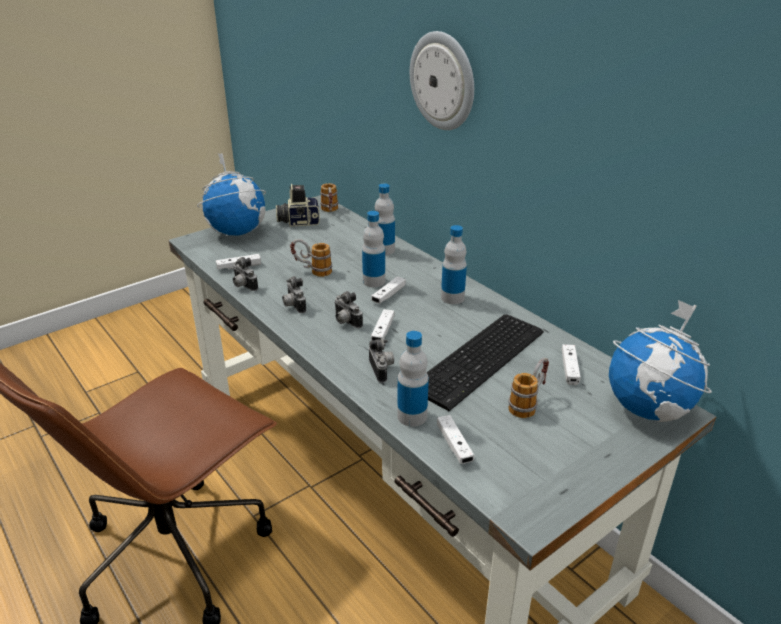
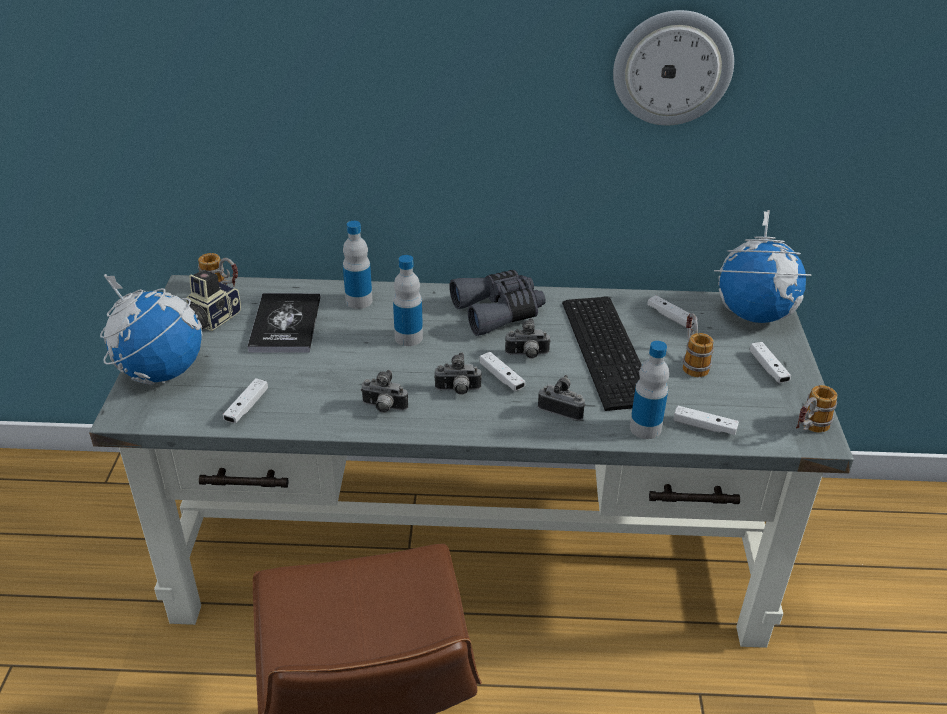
camera: 50 degrees left, 5 degrees up
camera [233,257,258,291] -> camera moved to [505,318,550,358]
mug [290,239,332,277] -> mug moved to [796,385,837,433]
white game controller [371,276,406,304] -> white game controller moved to [750,342,791,383]
wall clock [410,31,474,130] -> wall clock moved to [613,10,734,125]
bottle [441,225,467,304] -> grey binoculars [449,270,545,336]
none -> book [247,293,320,353]

